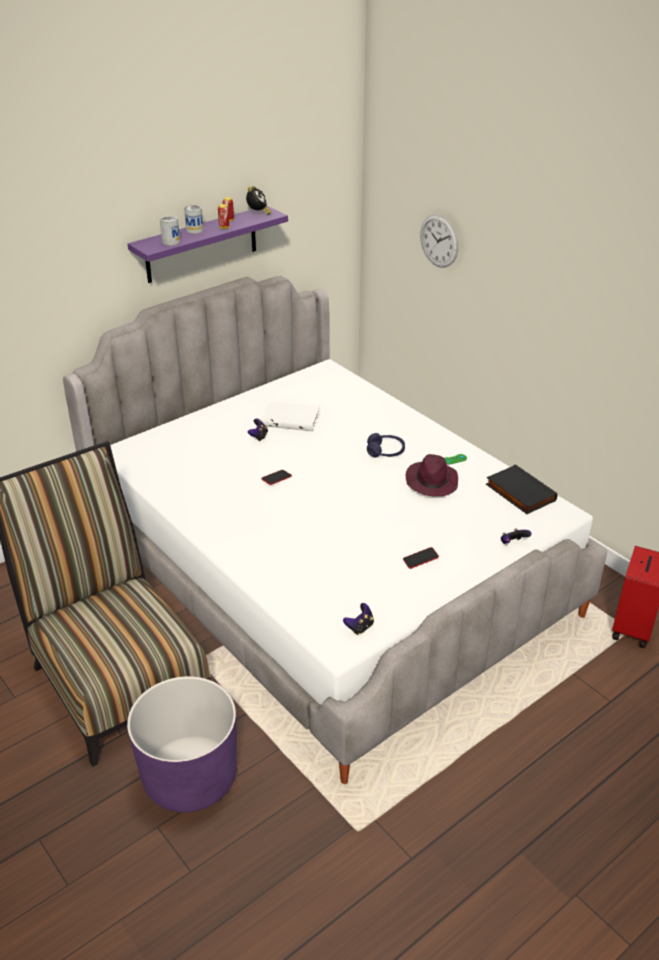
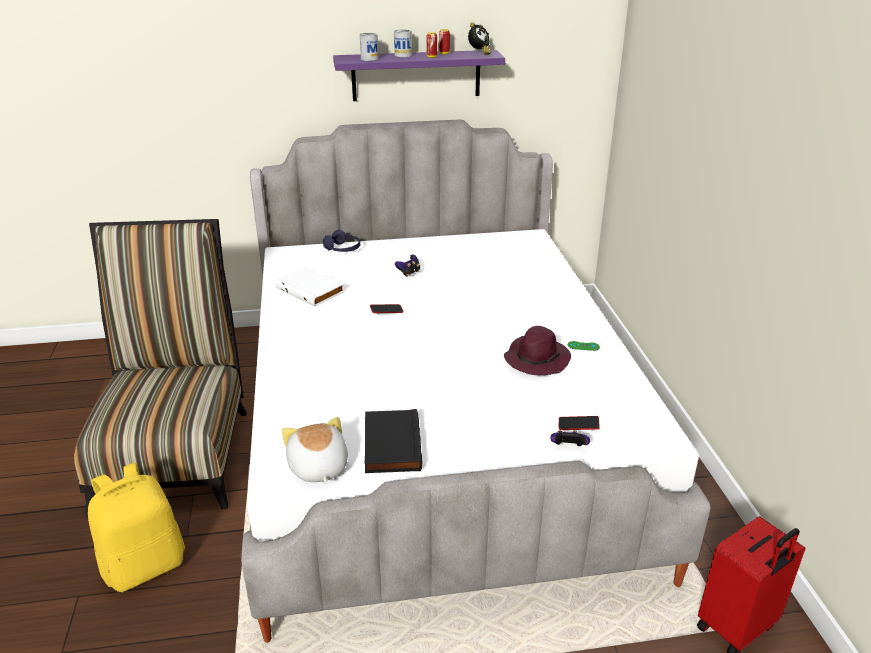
camera: 30 degrees right, 5 degrees down
purple planter [127,676,237,813] -> yellow backpack [88,463,185,592]
white book [260,401,320,431] -> white book moved to [274,266,345,307]
game controller [343,603,374,635] -> plush toy [282,417,348,483]
purple headphones [367,433,405,458] -> purple headphones moved to [323,230,360,252]
phone [403,547,439,569] -> phone moved to [559,416,600,430]
wall clock [420,214,458,268] -> none
black book [486,464,557,514] -> black book moved to [365,409,422,473]

